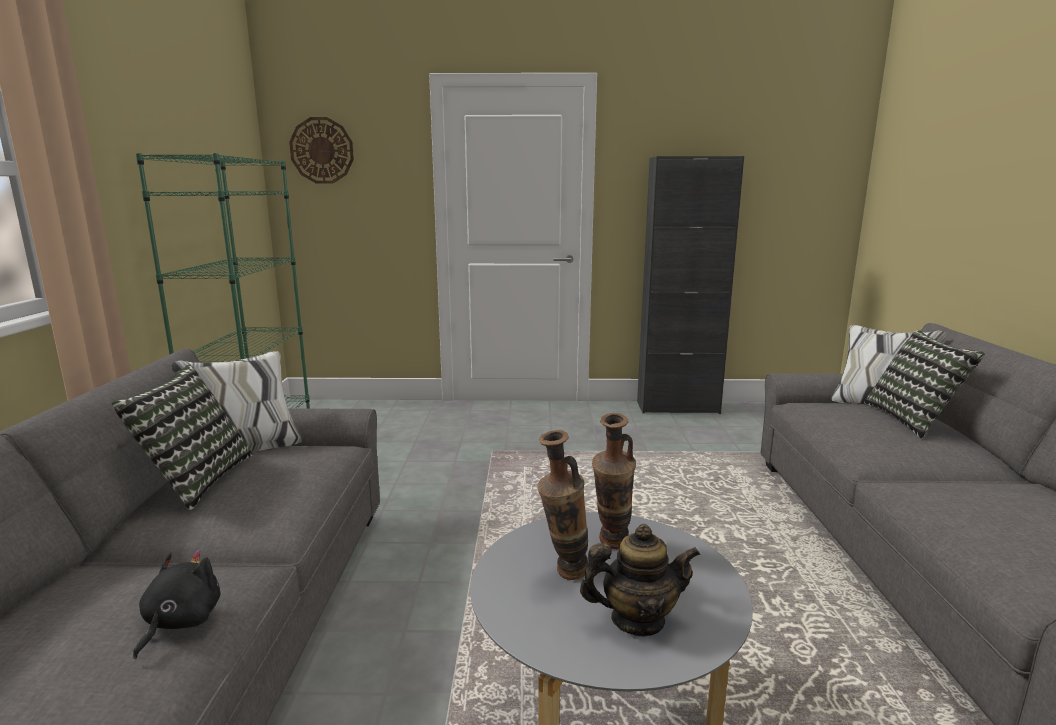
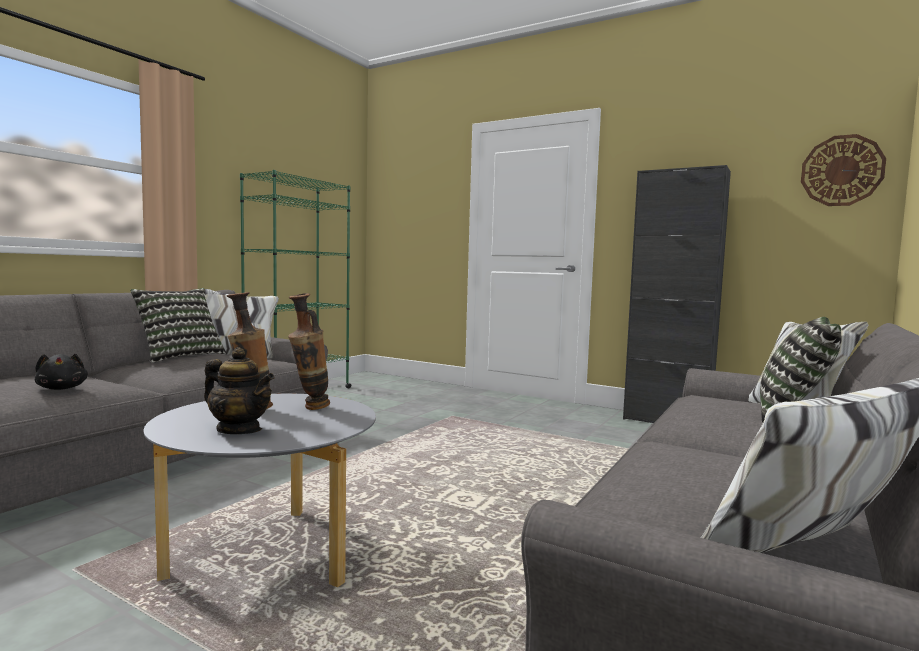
camera: 30 degrees right, 10 degrees down
black plush toy [133,550,221,659] -> black plush toy turned 105 degrees clockwise [35,353,88,390]
wall clock [289,117,354,184] -> wall clock moved to [801,134,886,206]

